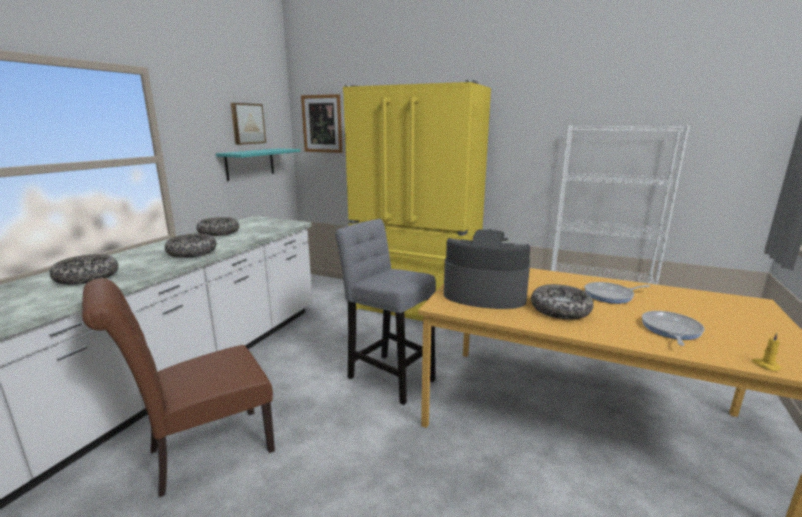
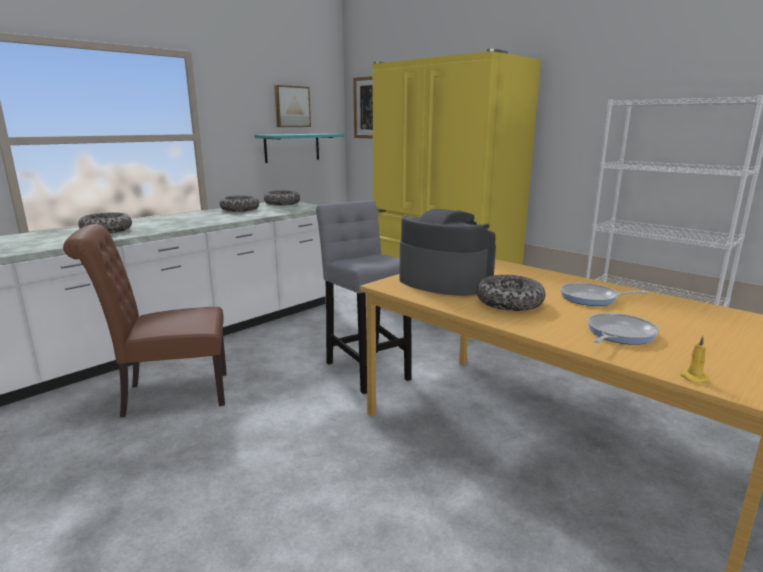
camera: 20 degrees right, 0 degrees up
bowl [165,234,216,258] -> bowl moved to [264,190,300,206]

